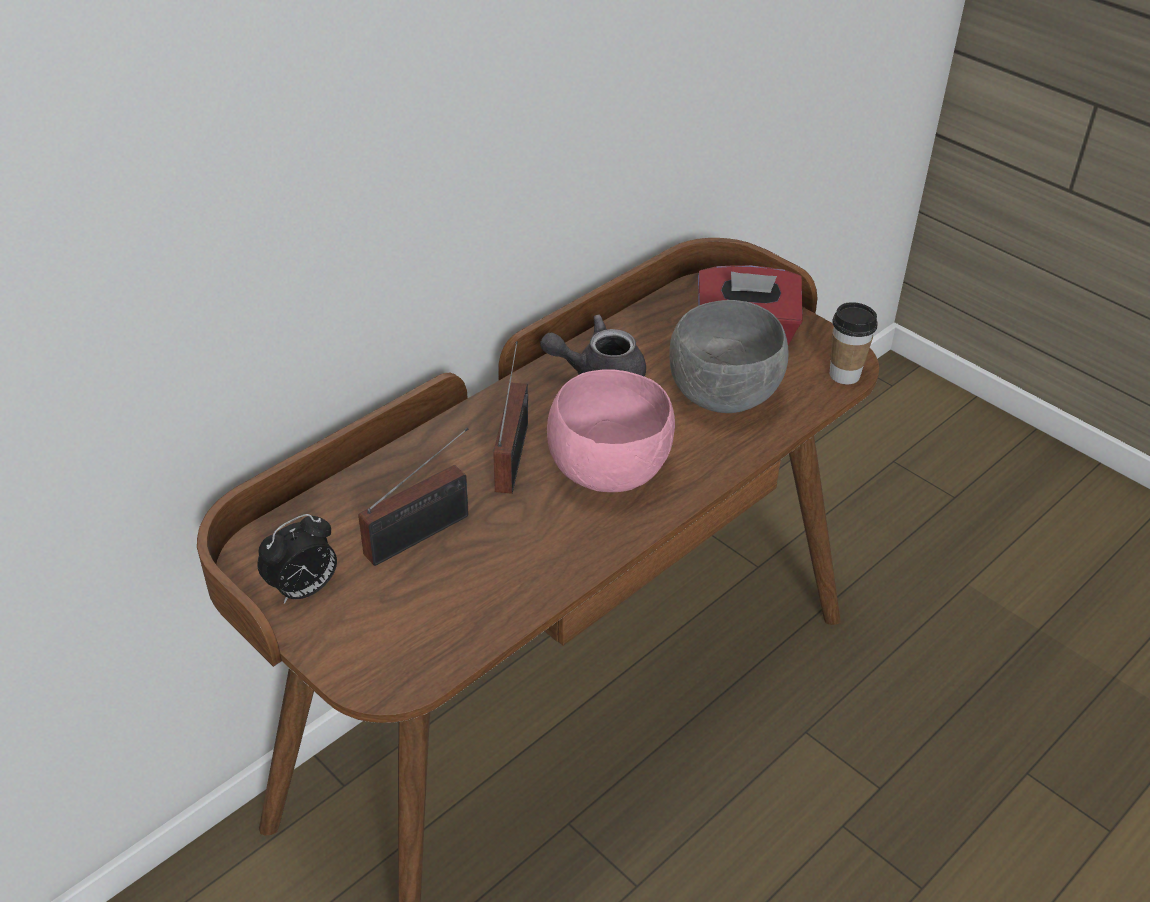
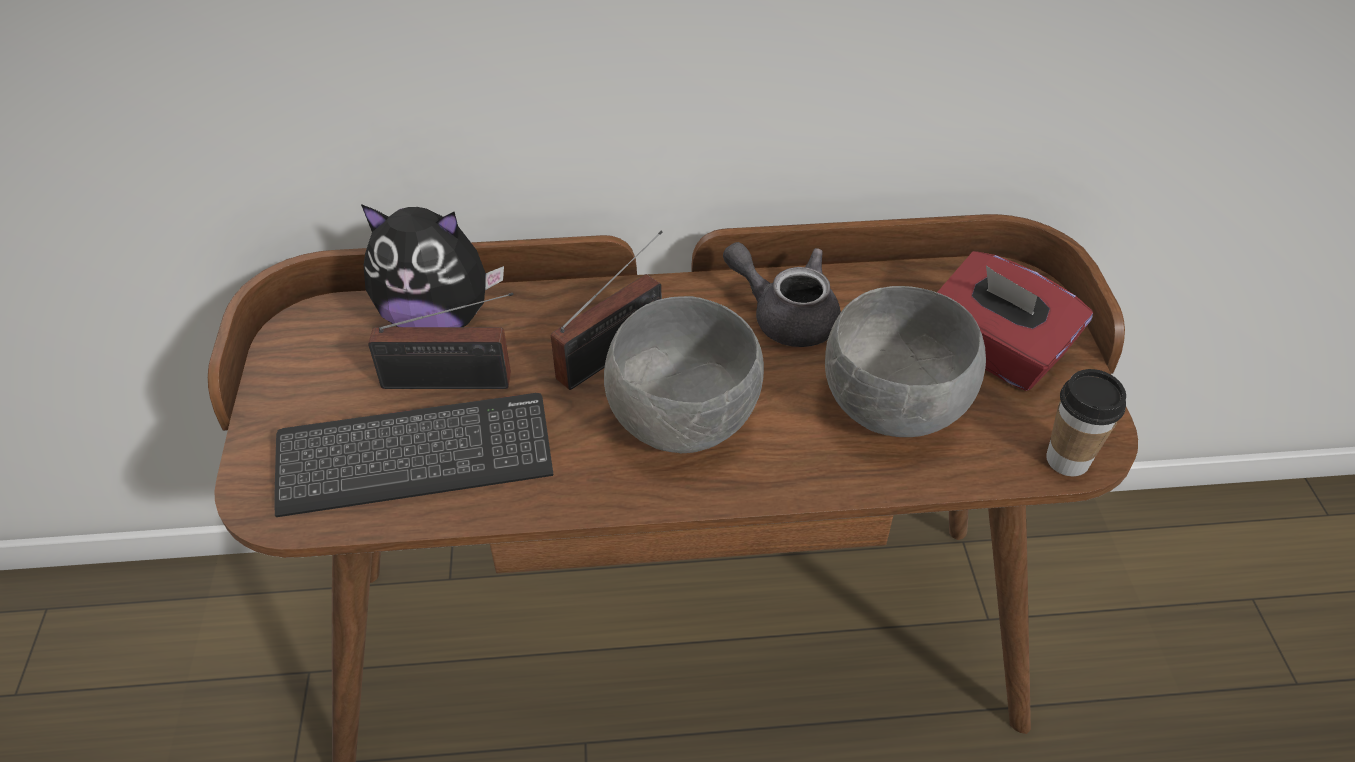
camera: 40 degrees right, 5 degrees up
alarm clock [257,514,337,604] -> none
pink bowl [547,369,675,492] -> grey bowl [604,296,764,453]
none -> keyboard [274,393,553,517]
none -> plush toy [361,204,504,327]

